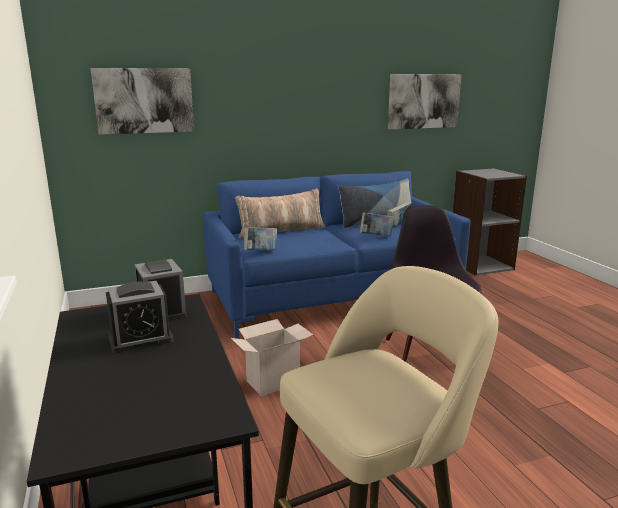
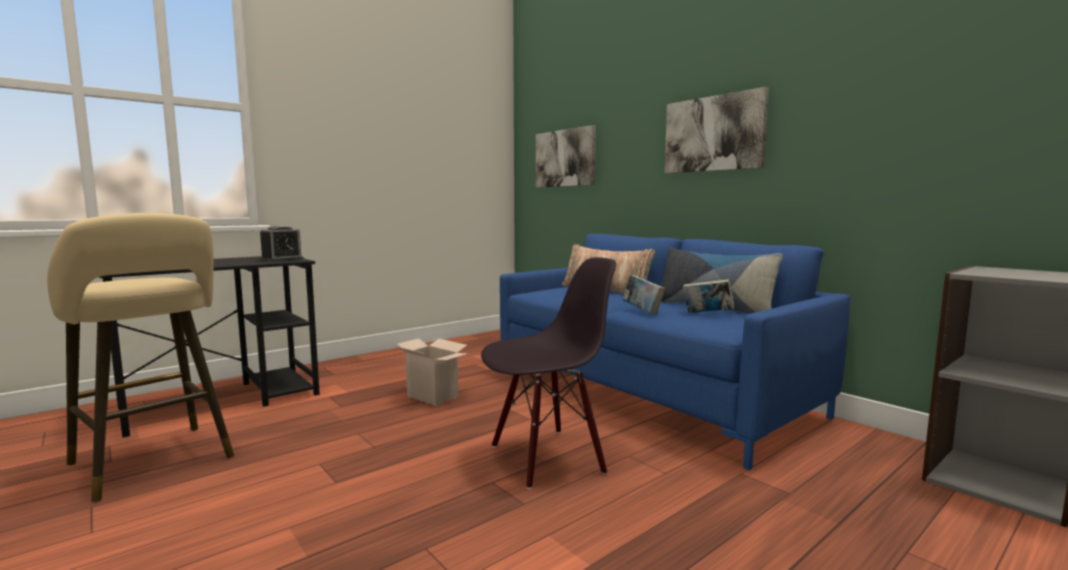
camera: 70 degrees right, 10 degrees down
alarm clock [106,281,173,353] -> none
book [244,227,277,250] -> none
picture [388,74,462,129] -> picture moved to [665,87,769,173]

